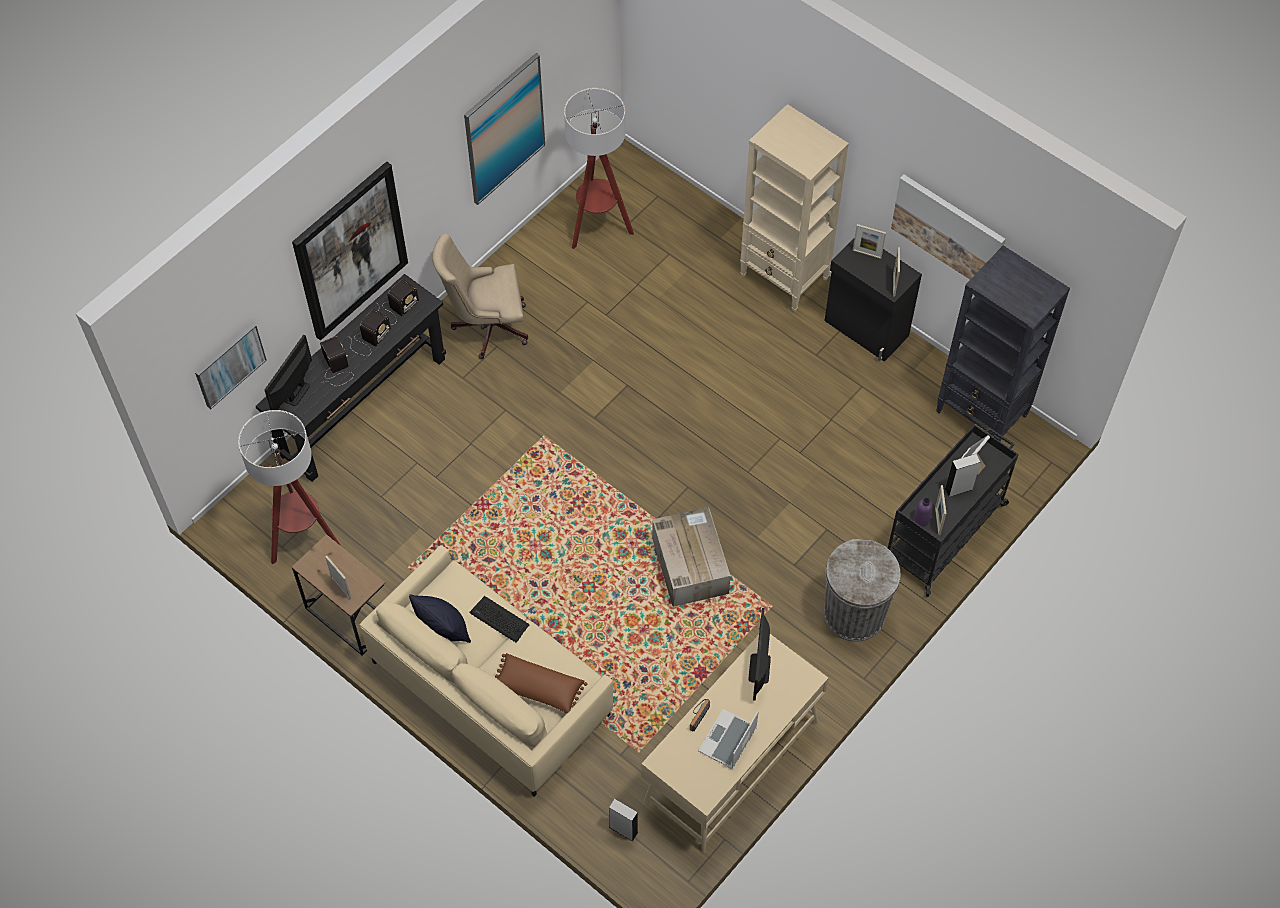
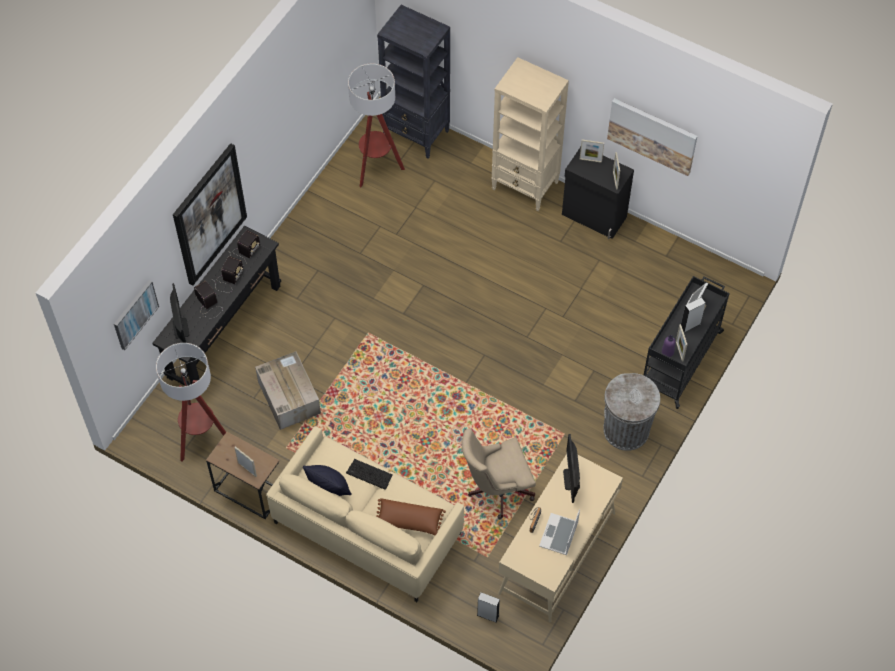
camera: 10 degrees left, 0 degrees up
monitor [265,335,312,410] -> monitor turned 150 degrees clockwise [170,283,190,343]
beige office chair [432,233,528,359] -> beige office chair moved to [462,429,536,519]
picture [464,53,545,205] -> none
cardboard box [652,507,731,607] -> cardboard box moved to [255,351,321,430]
black bookcase [936,245,1070,442] -> black bookcase moved to [377,5,450,159]

